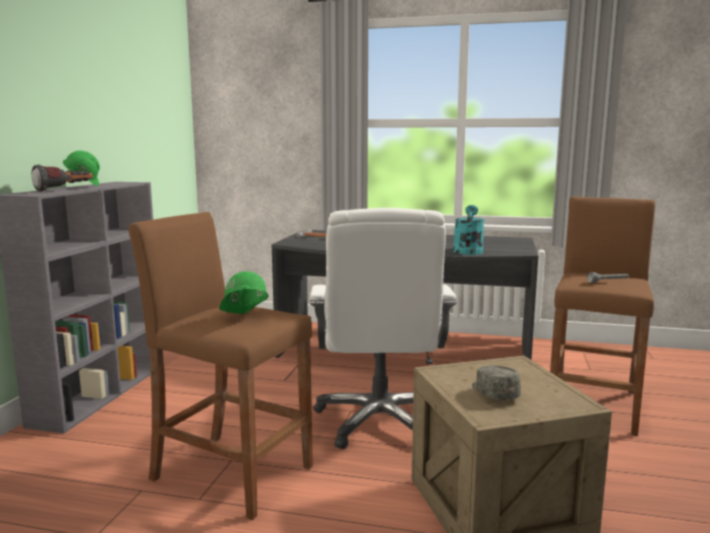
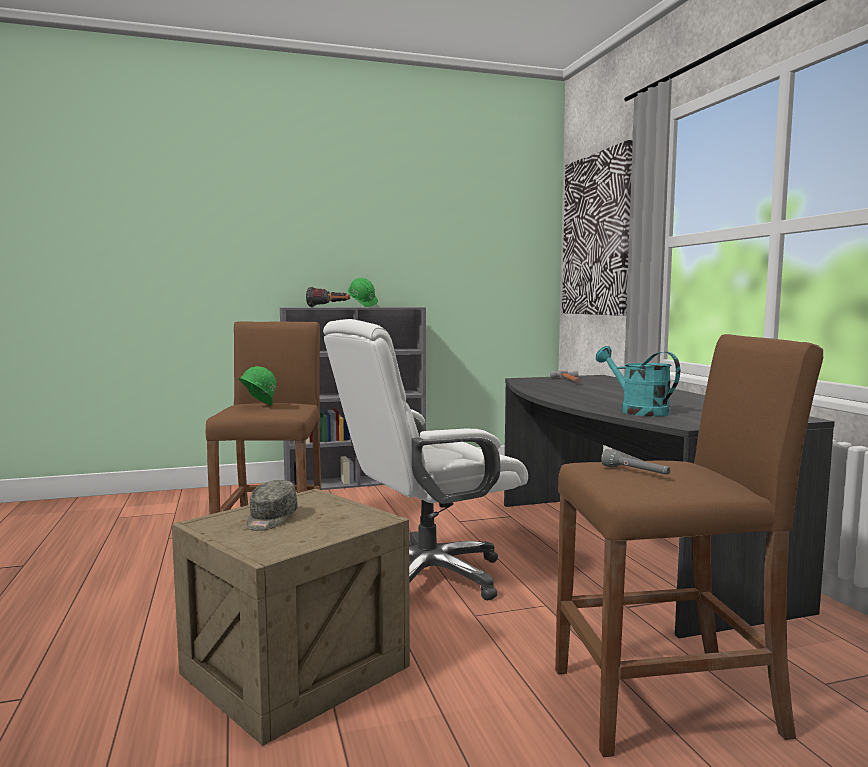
camera: 60 degrees right, 5 degrees down
turquoise watering can [453,205,485,255] -> turquoise watering can turned 105 degrees counterclockwise [596,346,680,417]
grey cap [472,365,521,400] -> grey cap turned 150 degrees clockwise [246,480,298,531]
none -> picture [562,140,633,316]

